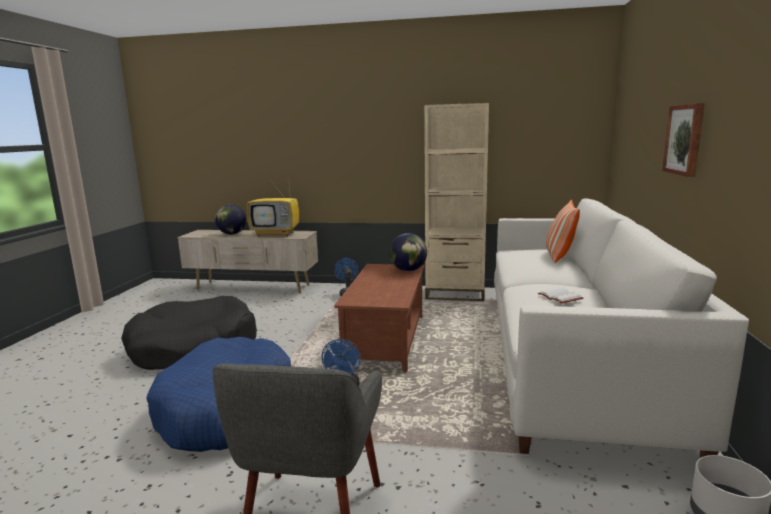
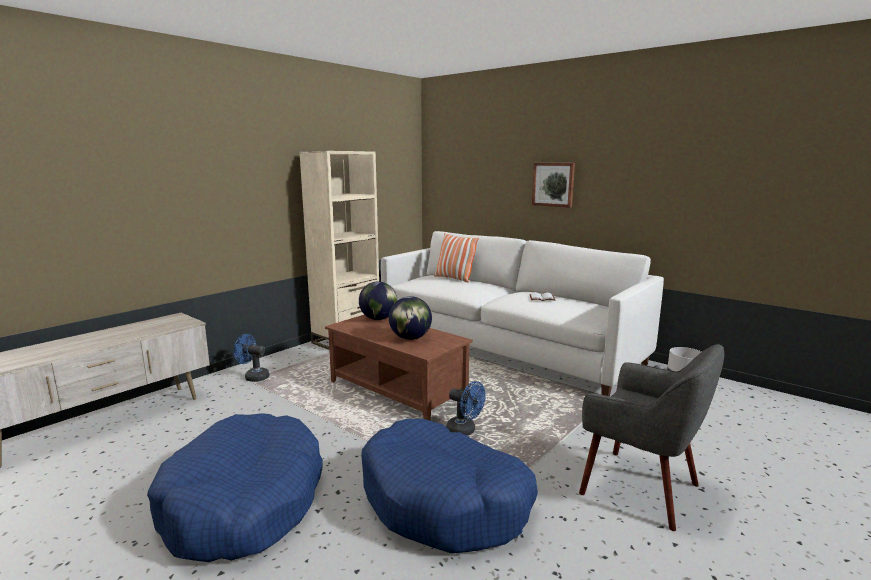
camera: 60 degrees left, 0 degrees up
black dog bed [121,296,257,370] -> blue dog bed [147,413,323,562]
globe [215,204,246,234] -> globe moved to [389,296,432,340]
television [247,175,299,236] -> none

